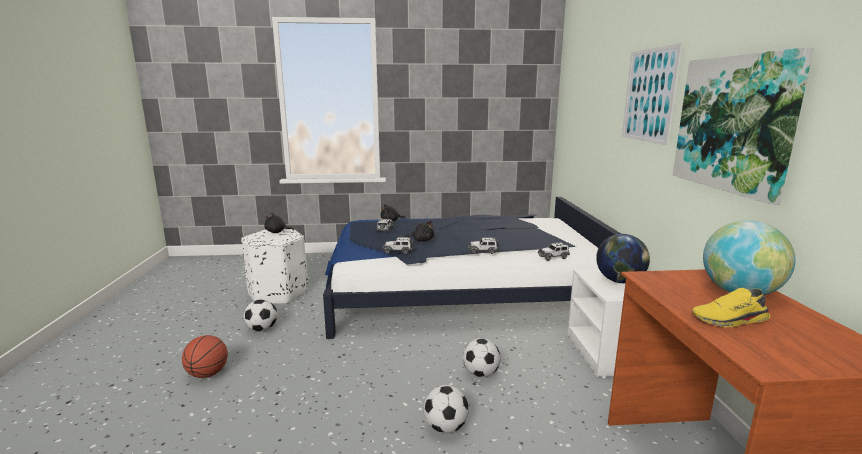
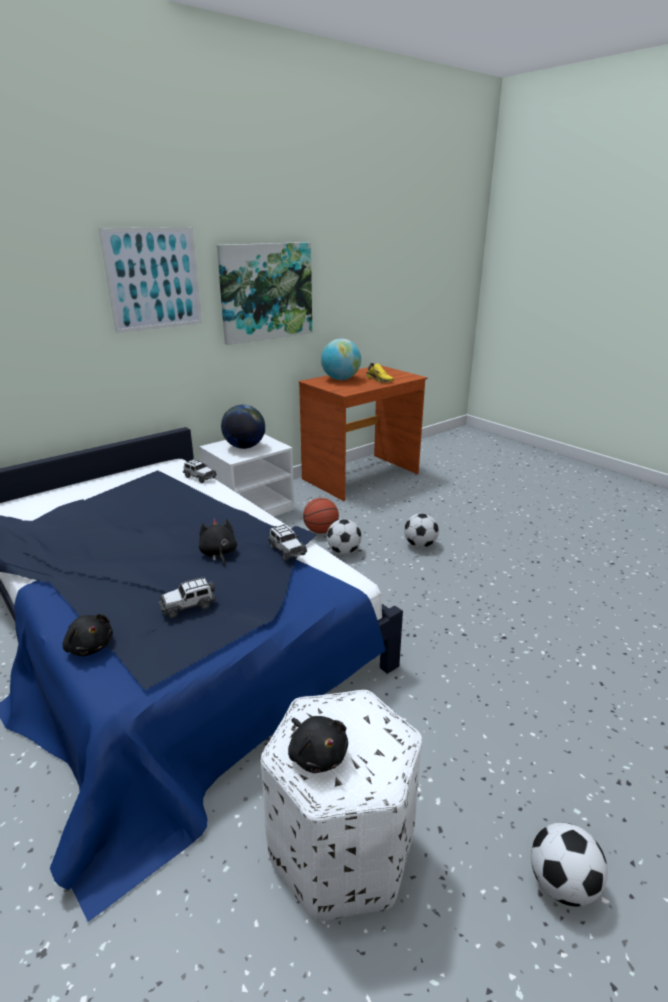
camera: 125 degrees left, 10 degrees up
basketball [182,335,228,378] -> basketball moved to [303,498,339,534]
football [244,299,277,332] -> football moved to [531,822,608,906]
toy car [468,237,499,254] -> none

